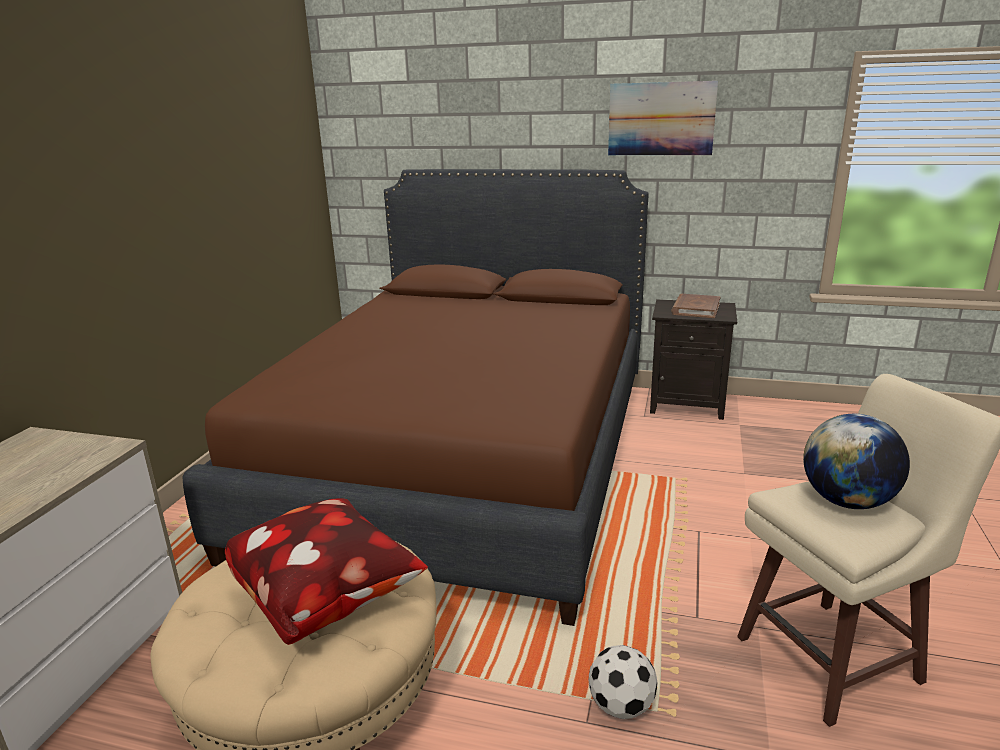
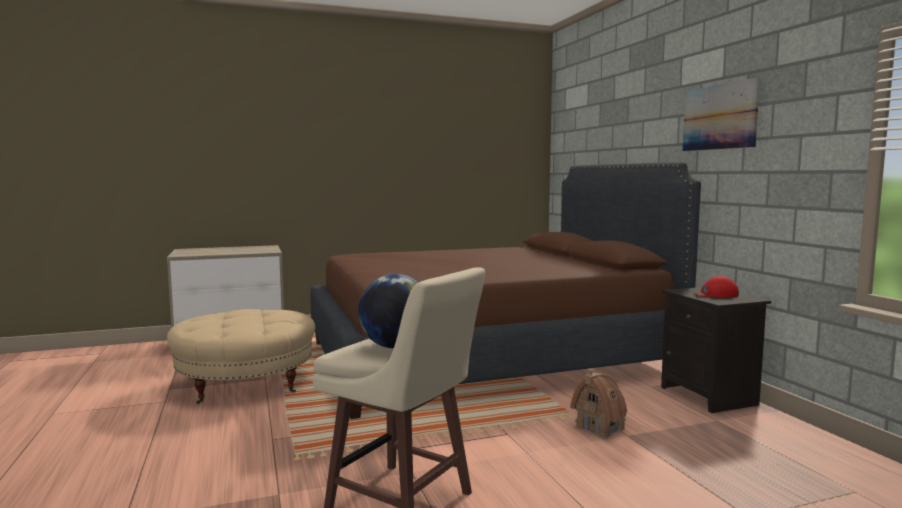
camera: 55 degrees right, 15 degrees down
pillow [225,498,428,645] -> none
football [589,645,658,719] -> none
brown book [671,294,721,318] -> red cap [693,276,739,298]
none -> toy house [570,369,627,439]

